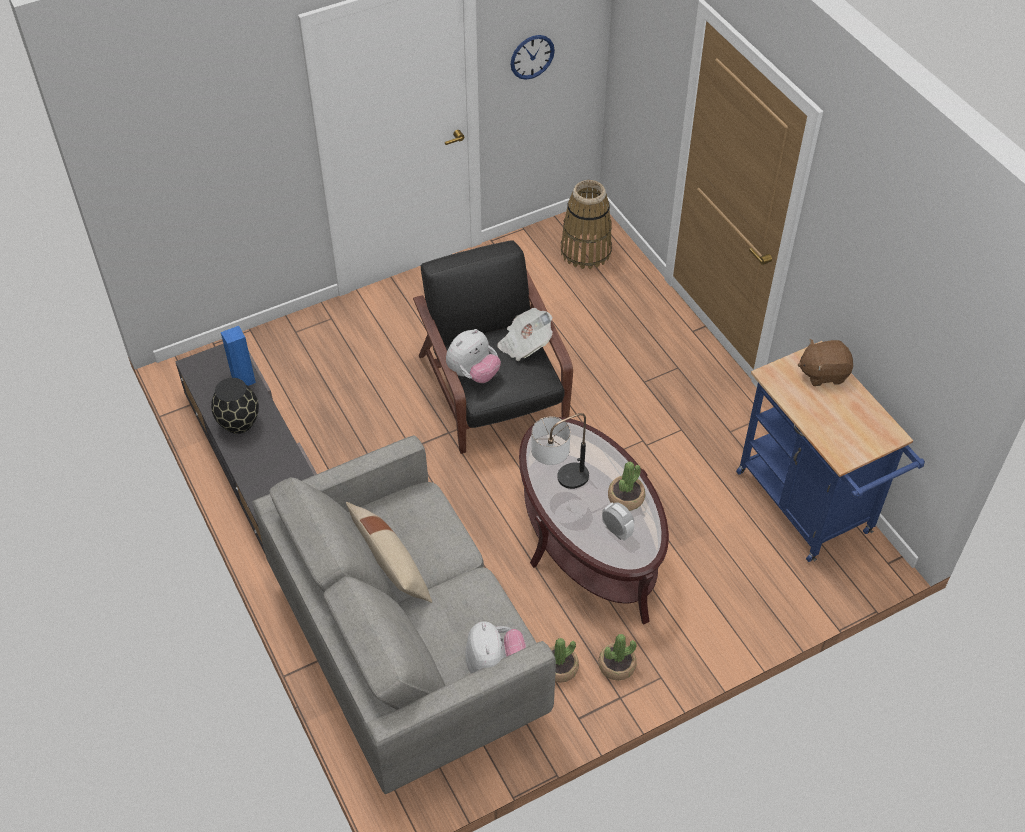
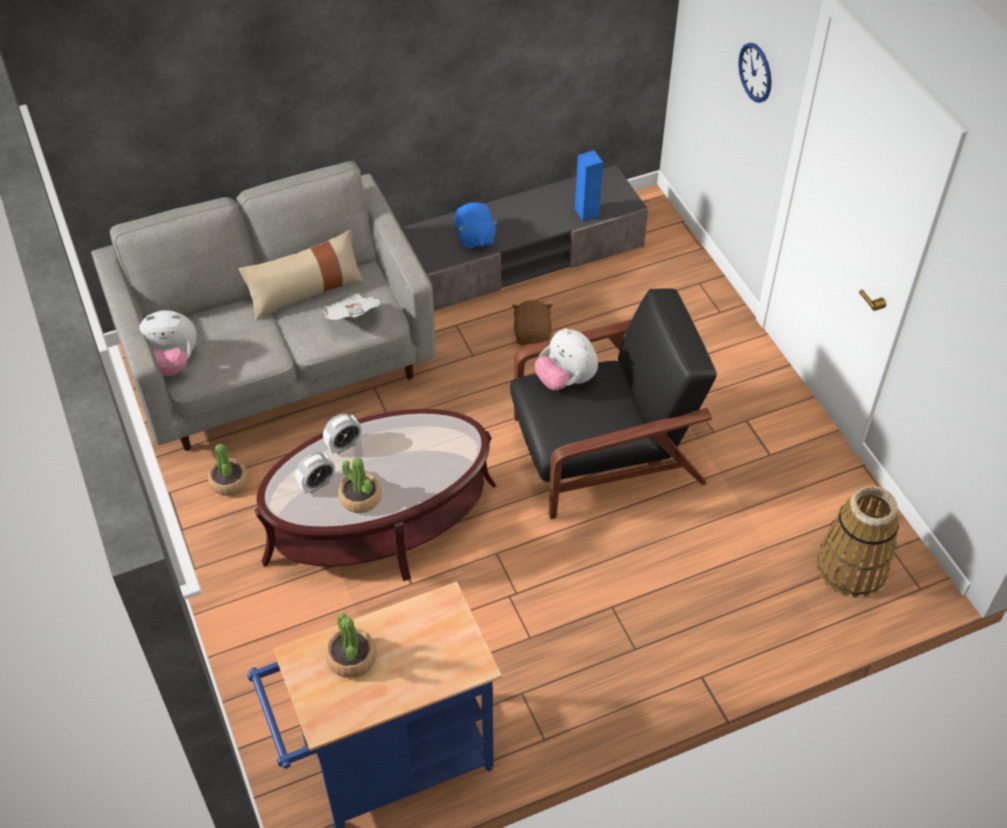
camera: 95 degrees right, 0 degrees up
black vase [211,378,259,434] -> none
newspaper [497,308,553,361] -> newspaper moved to [324,293,381,320]
wall clock [510,35,555,80] -> wall clock moved to [738,43,772,103]
table lamp [531,413,589,489] -> none
potted plant [598,634,637,680] -> potted plant moved to [325,613,377,678]
brown plush toy [798,339,853,386] -> brown plush toy moved to [512,300,553,345]
none -> alarm clock [323,413,362,454]
none -> blue plush toy [455,202,498,250]

